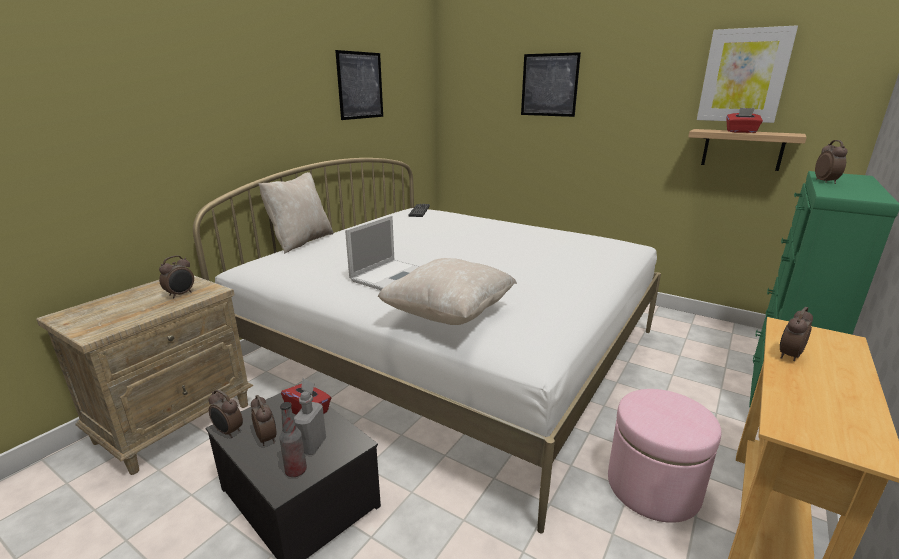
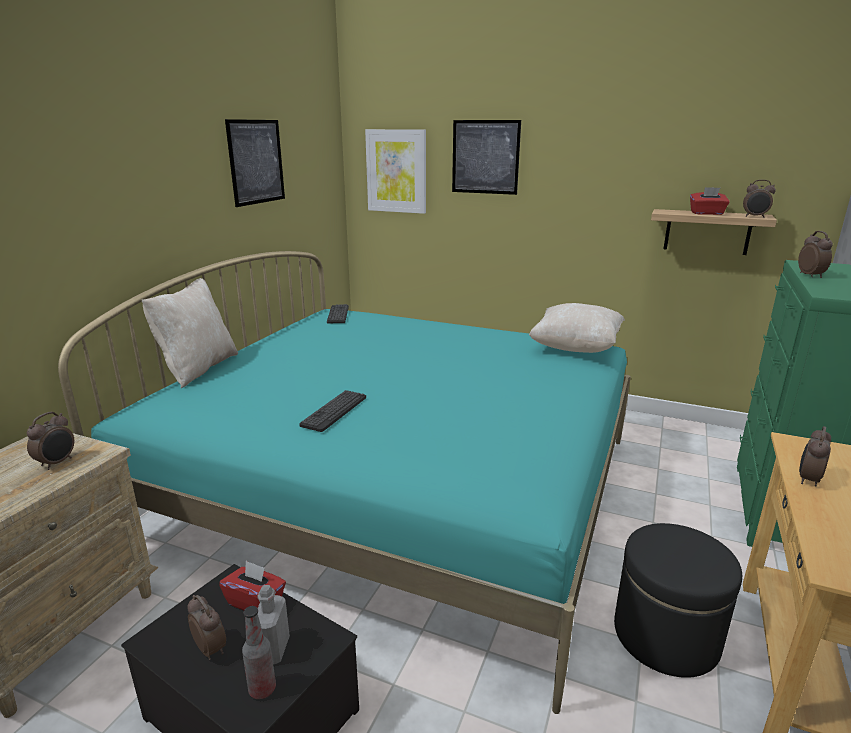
camera: 10 degrees left, 0 degrees up
white bed [193,158,661,534] -> turquoise bed [58,251,631,714]
alarm clock [209,390,243,438] -> alarm clock moved to [743,180,776,218]
laptop [345,216,420,290] -> keyboard [299,390,366,432]
beige pillow [378,258,517,325] -> beige pillow moved to [529,303,625,353]
pink ottoman [608,389,721,523] -> black ottoman [614,523,742,678]
picture [697,25,798,123] -> picture moved to [365,129,426,214]

